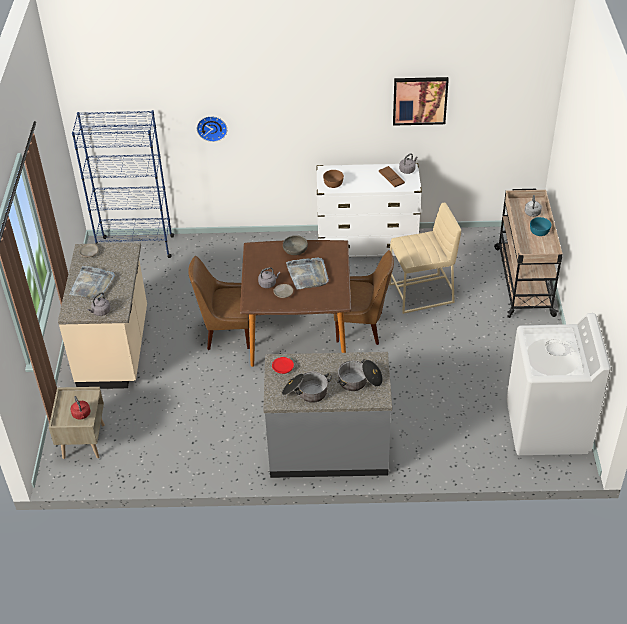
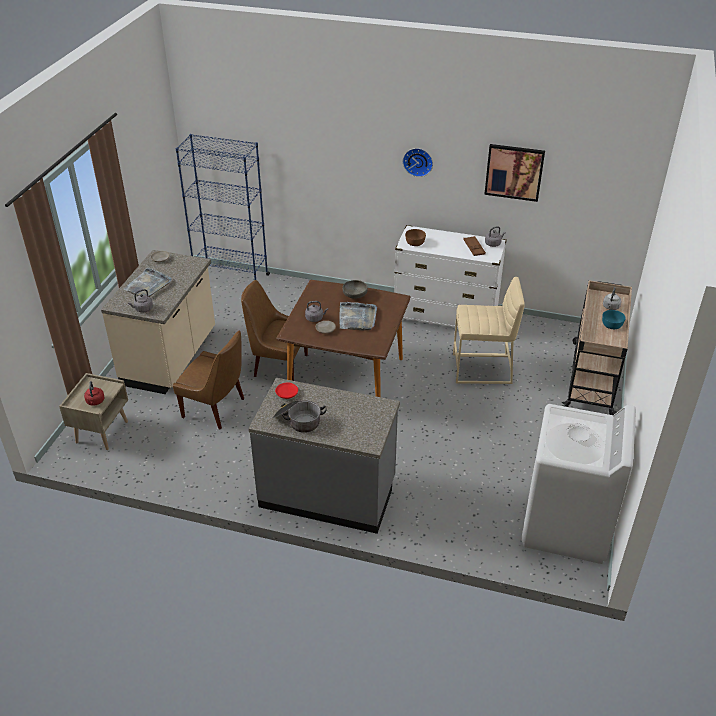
camera: 15 degrees right, 5 degrees down
wall clock [197,116,227,142] -> wall clock moved to [403,148,433,177]
brown chair [334,250,394,345] -> brown chair moved to [173,331,244,429]
cooking pot [337,359,383,391] -> none

